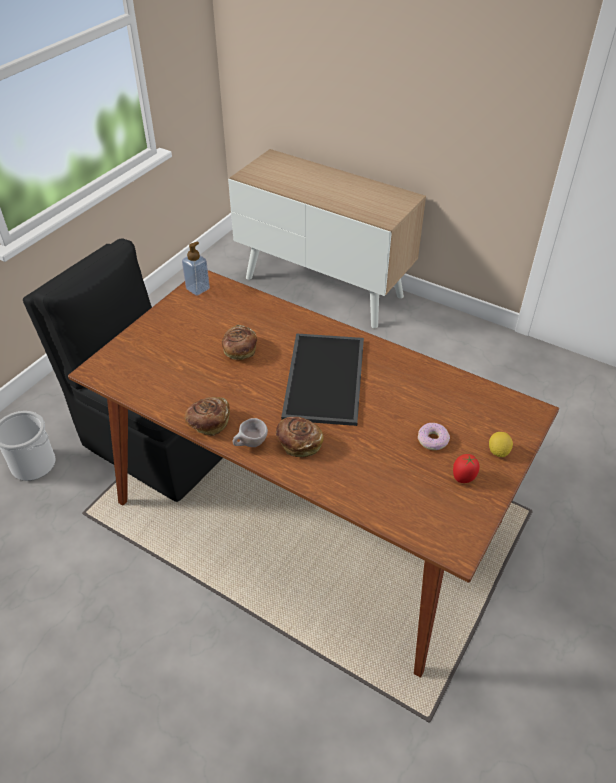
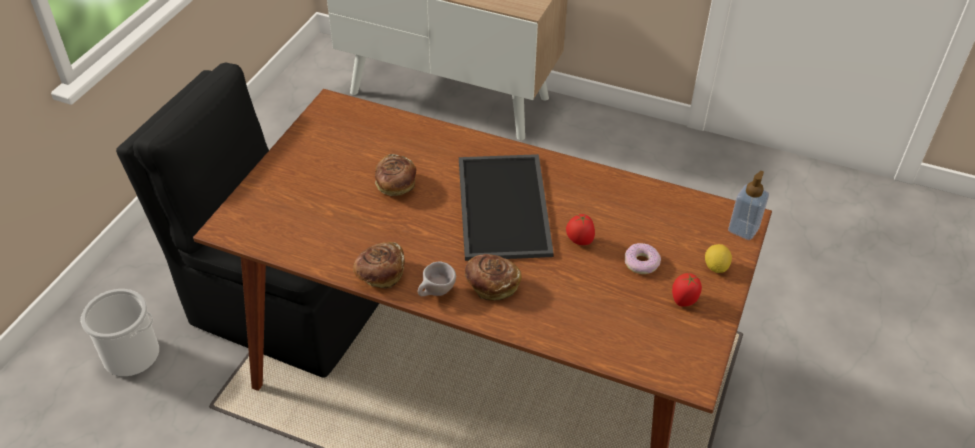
camera: 10 degrees left, 0 degrees up
soap dispenser [182,241,210,296] -> soap dispenser moved to [728,171,769,240]
none -> tomato [566,214,595,245]

